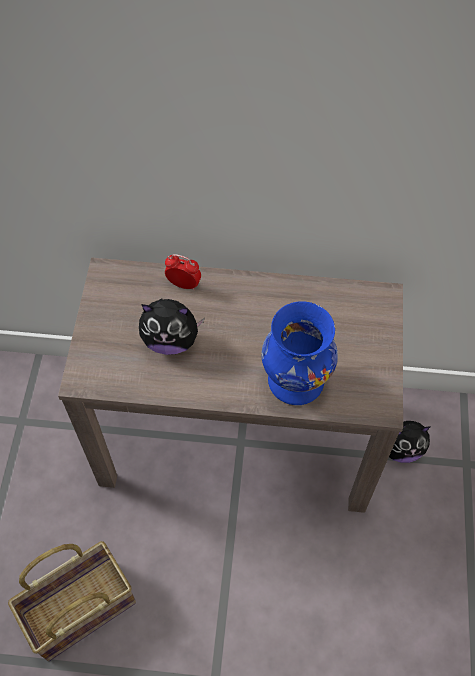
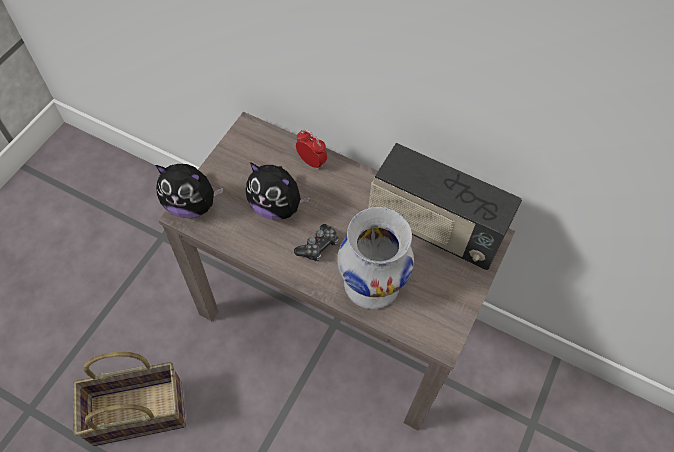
camera: 20 degrees right, 0 degrees up
blue vase [261,301,338,405] -> white vase [337,207,414,309]
plush toy [389,421,430,463] -> plush toy moved to [156,164,223,218]
none -> game controller [294,224,339,261]
none -> radio [368,143,522,270]

